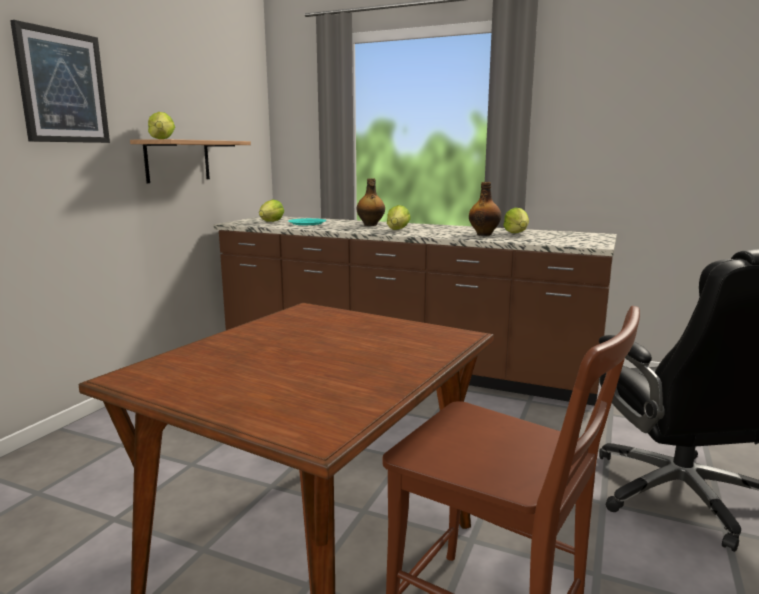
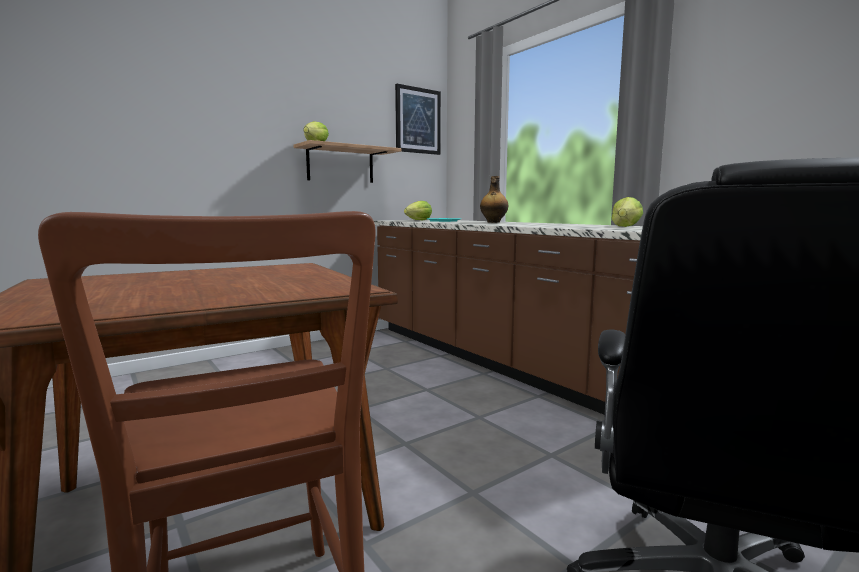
camera: 30 degrees right, 5 degrees down
picture [10,20,110,143] -> picture moved to [395,84,441,155]
lettuce [387,205,411,230] -> none
bottle [469,182,501,236] -> none

